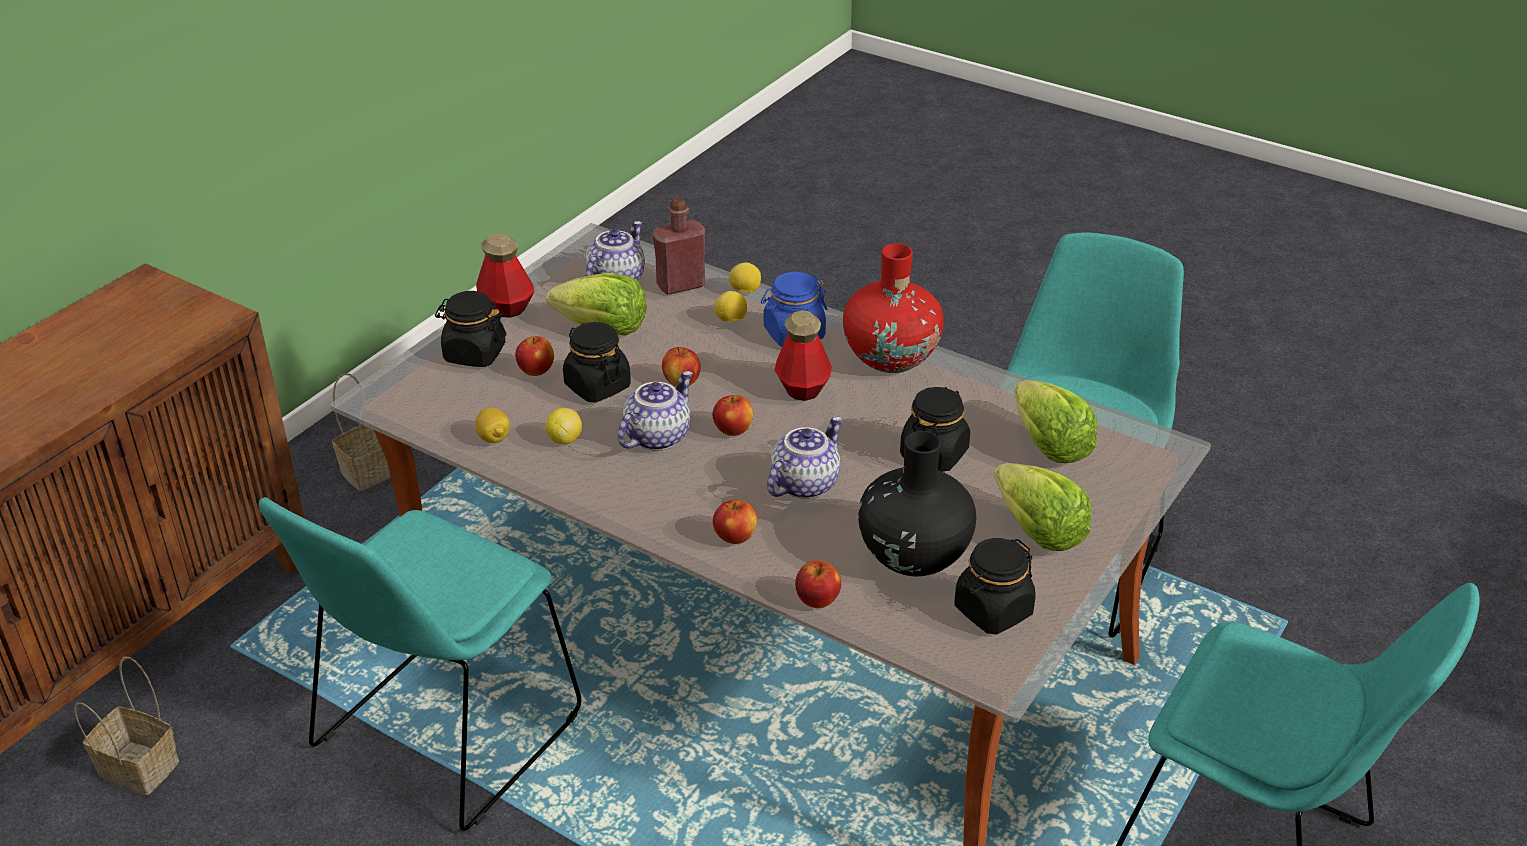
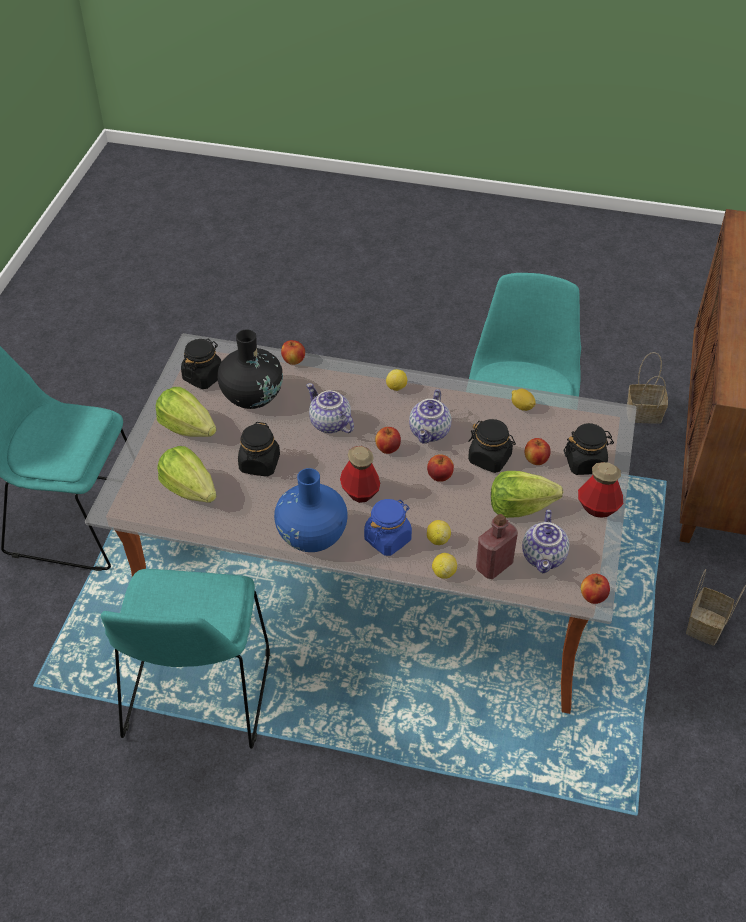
camera: 160 degrees right, 10 degrees up
lemon [546,408,582,444] -> lemon moved to [386,369,407,391]
apple [713,500,757,544] -> apple moved to [581,574,610,604]
teapot [767,416,843,499] -> teapot turned 120 degrees clockwise [306,383,354,433]
red vase [843,243,944,373] -> blue vase [274,468,347,552]

